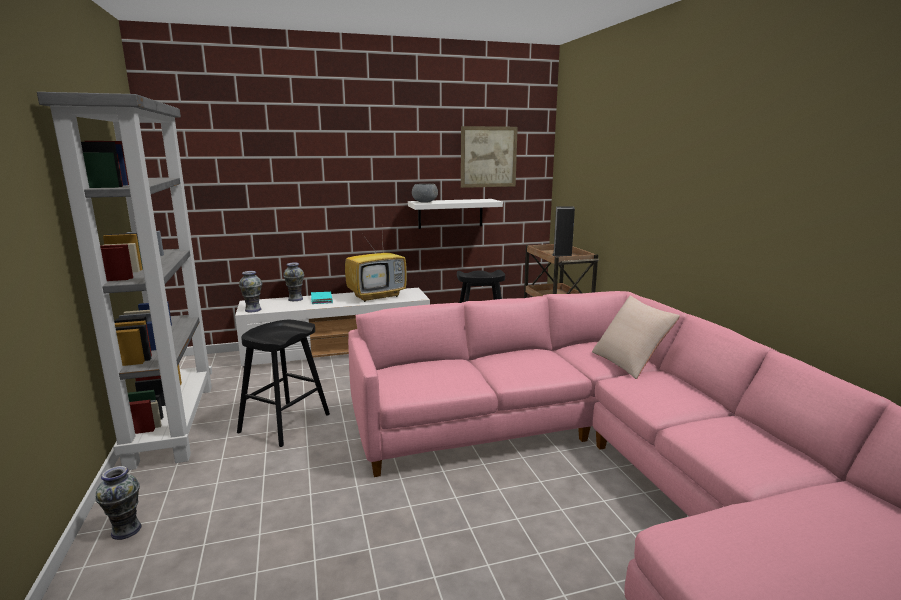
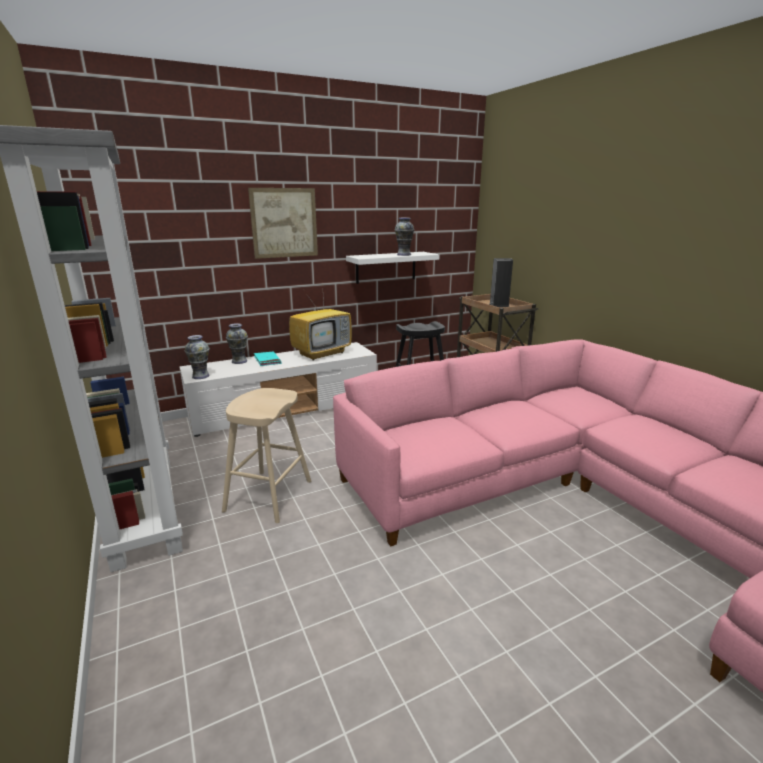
camera: 10 degrees left, 5 degrees up
vase [95,466,142,540] -> vase moved to [395,218,414,256]
black stool [237,320,330,447] -> beige stool [222,388,311,523]
grey bowl [412,184,438,203] -> none
picture [461,126,518,188] -> picture moved to [248,188,318,259]
beige pillow [592,296,680,379] -> none

